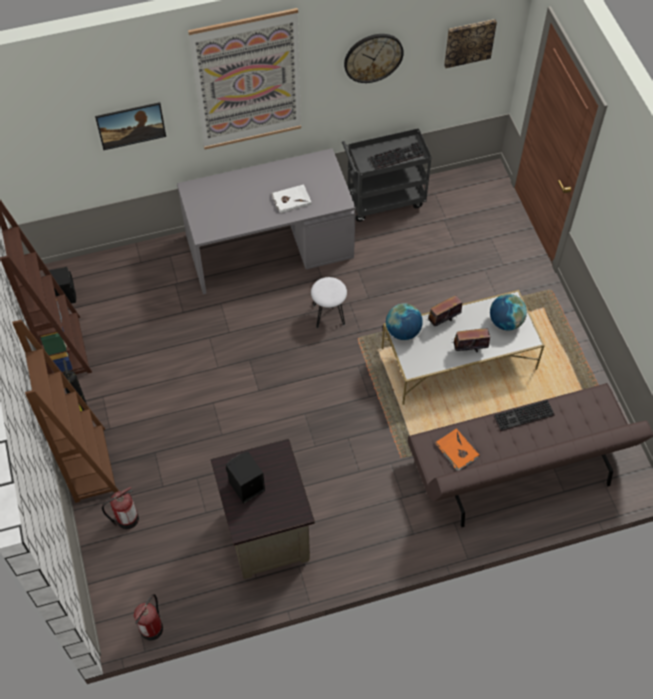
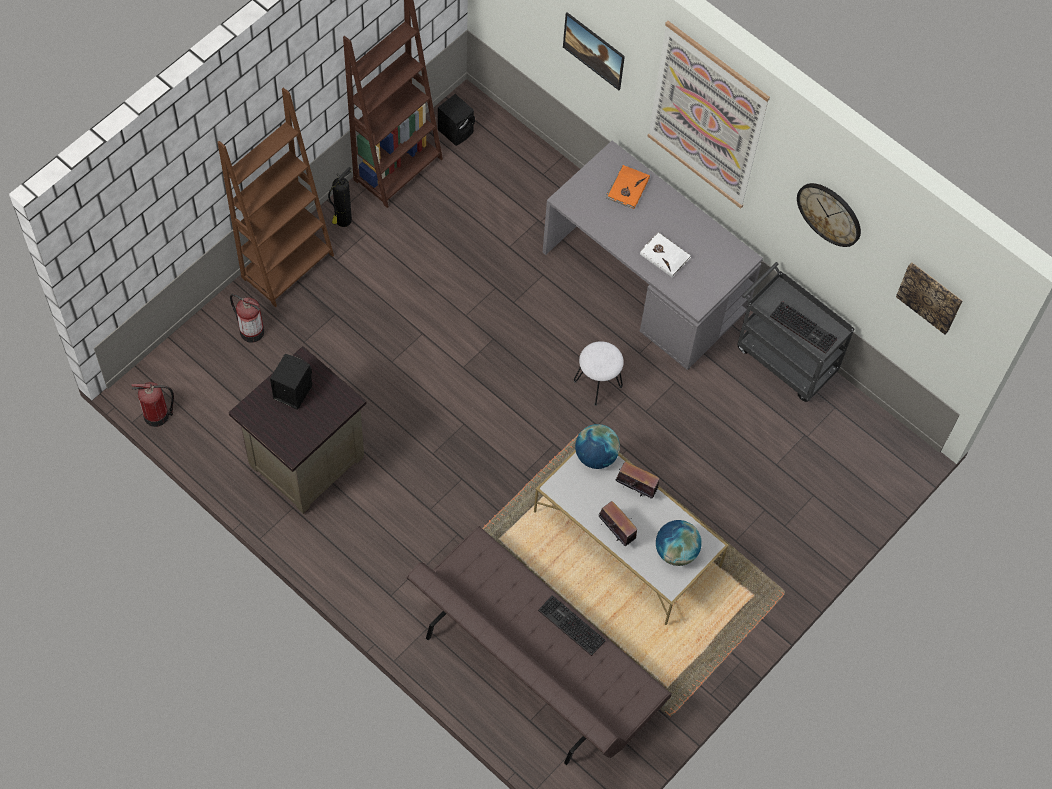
camera: 55 degrees right, 5 degrees up
orange book [436,428,479,471] -> orange book moved to [605,165,650,209]

